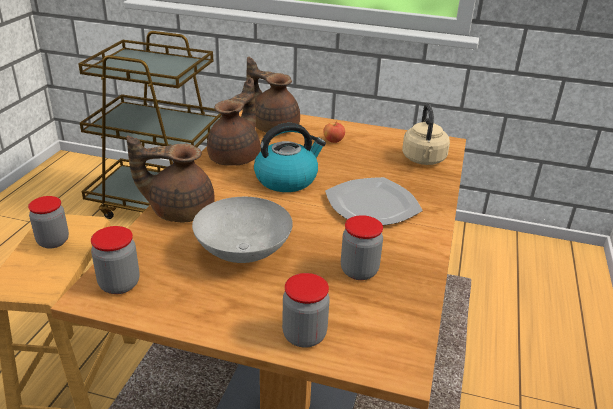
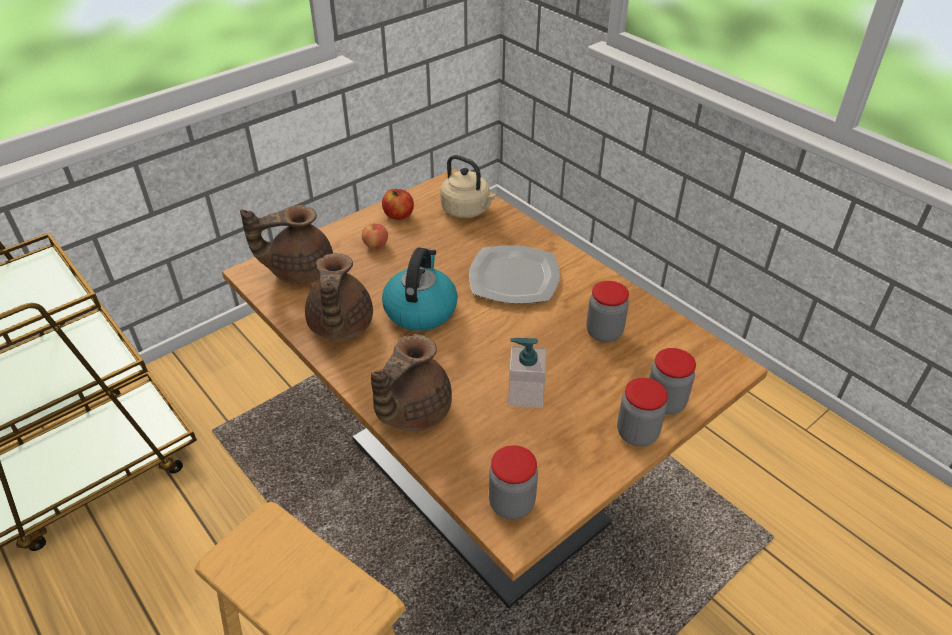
camera: 55 degrees left, 10 degrees up
jar [28,196,69,249] -> jar moved to [617,378,668,447]
grey bowl [192,197,293,263] -> soap dispenser [508,338,546,408]
brown teapot [207,77,261,166] -> brown teapot turned 150 degrees counterclockwise [305,253,373,340]
none -> apple [382,189,414,220]

